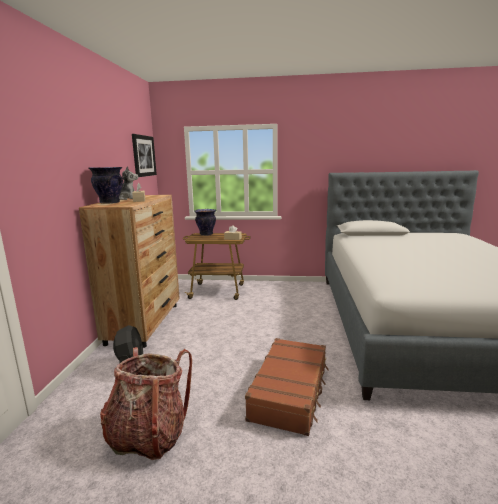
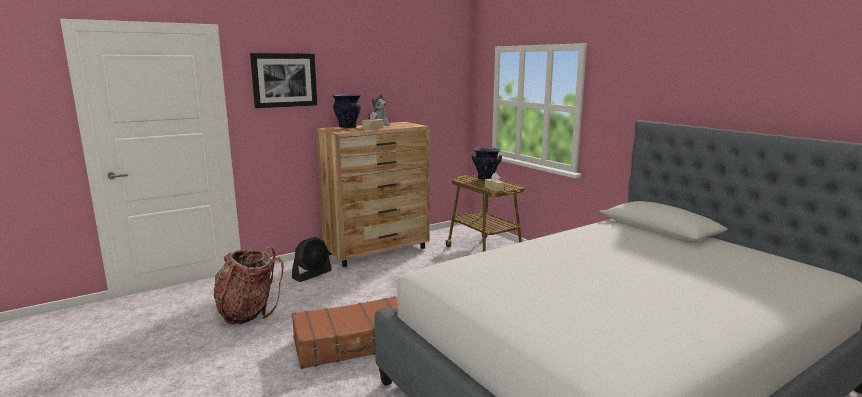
camera: 50 degrees right, 0 degrees up
picture [132,134,157,177] -> picture moved to [250,53,317,108]

